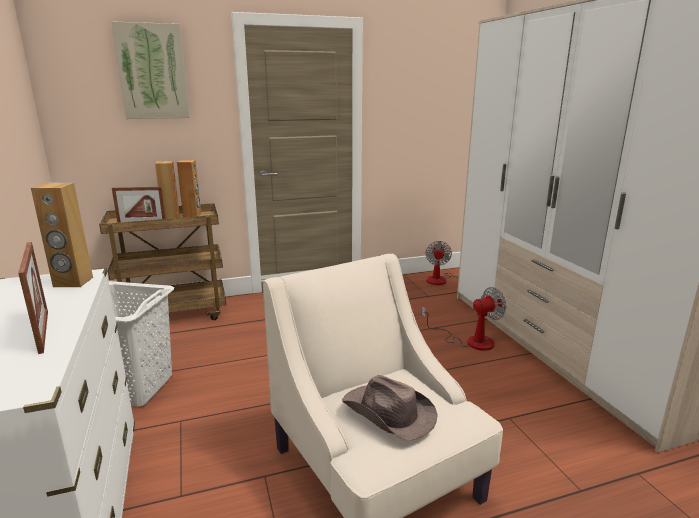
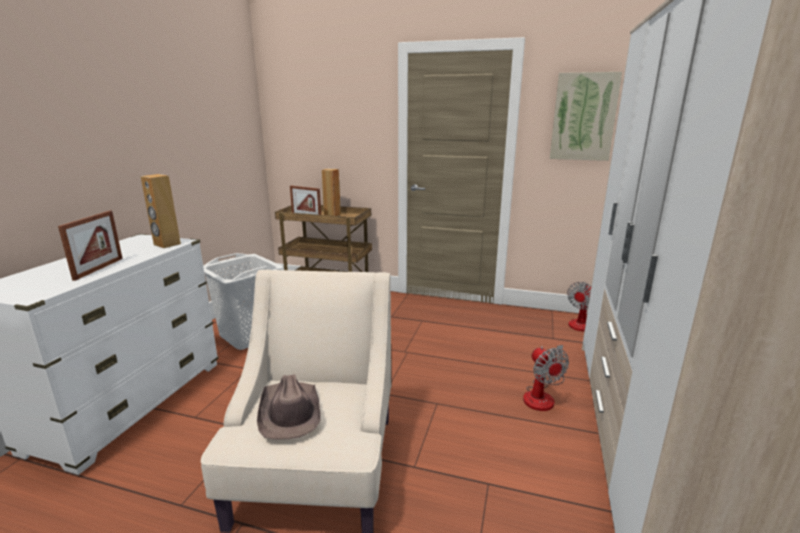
camera: 35 degrees right, 0 degrees up
picture [112,21,190,119] -> picture moved to [550,72,622,161]
brown speaker [177,160,201,217] -> none
fan [422,287,506,351] -> fan turned 60 degrees clockwise [523,345,569,411]

